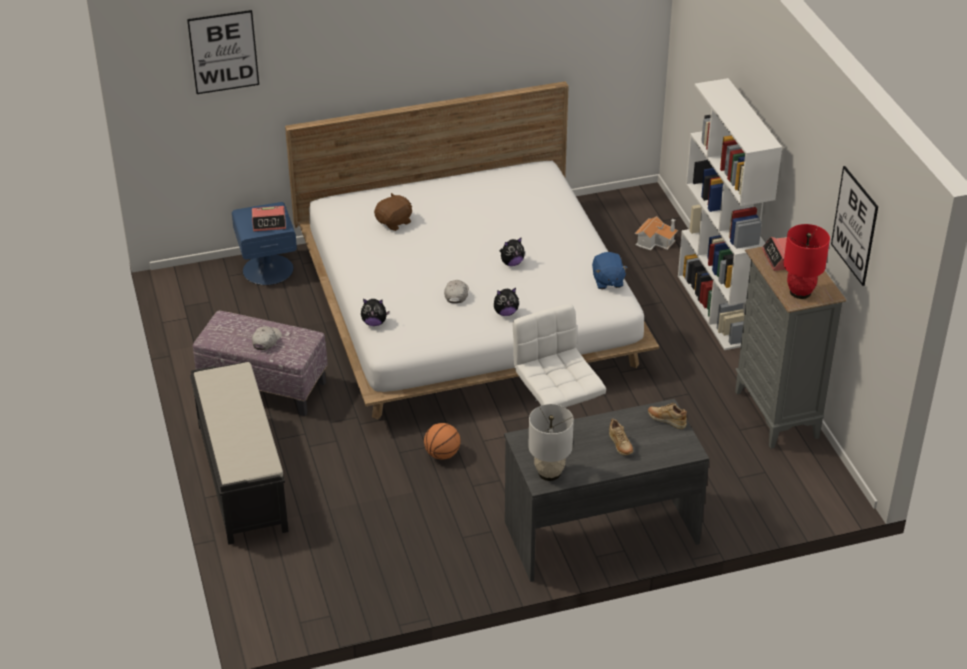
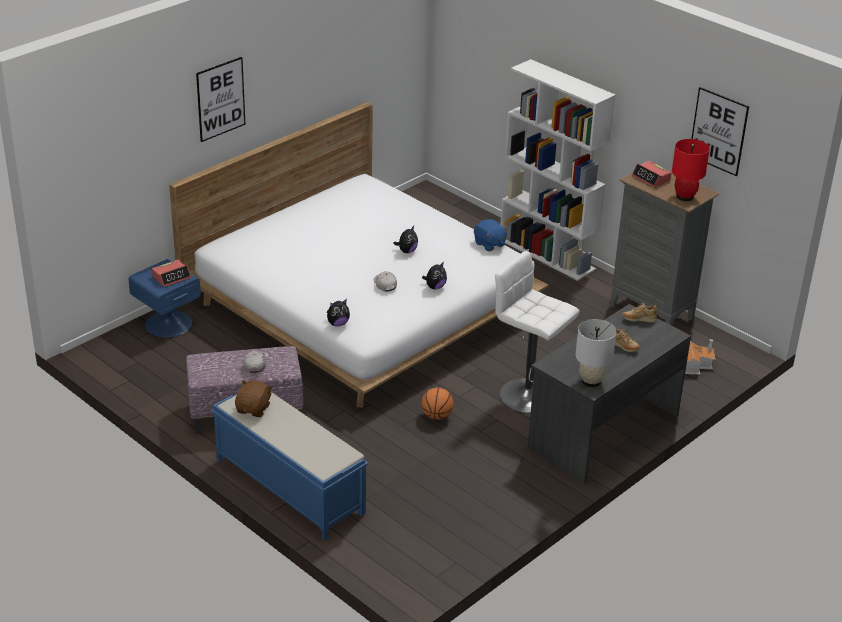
camera: 30 degrees left, 5 degrees down
picture [187,10,259,94] -> picture moved to [196,57,246,142]
black bench [190,362,289,545] -> blue bench [212,392,368,540]
brown plush toy [374,193,412,231] -> brown plush toy moved to [235,380,273,417]
toy house [635,216,678,250] -> toy house moved to [685,339,715,375]

